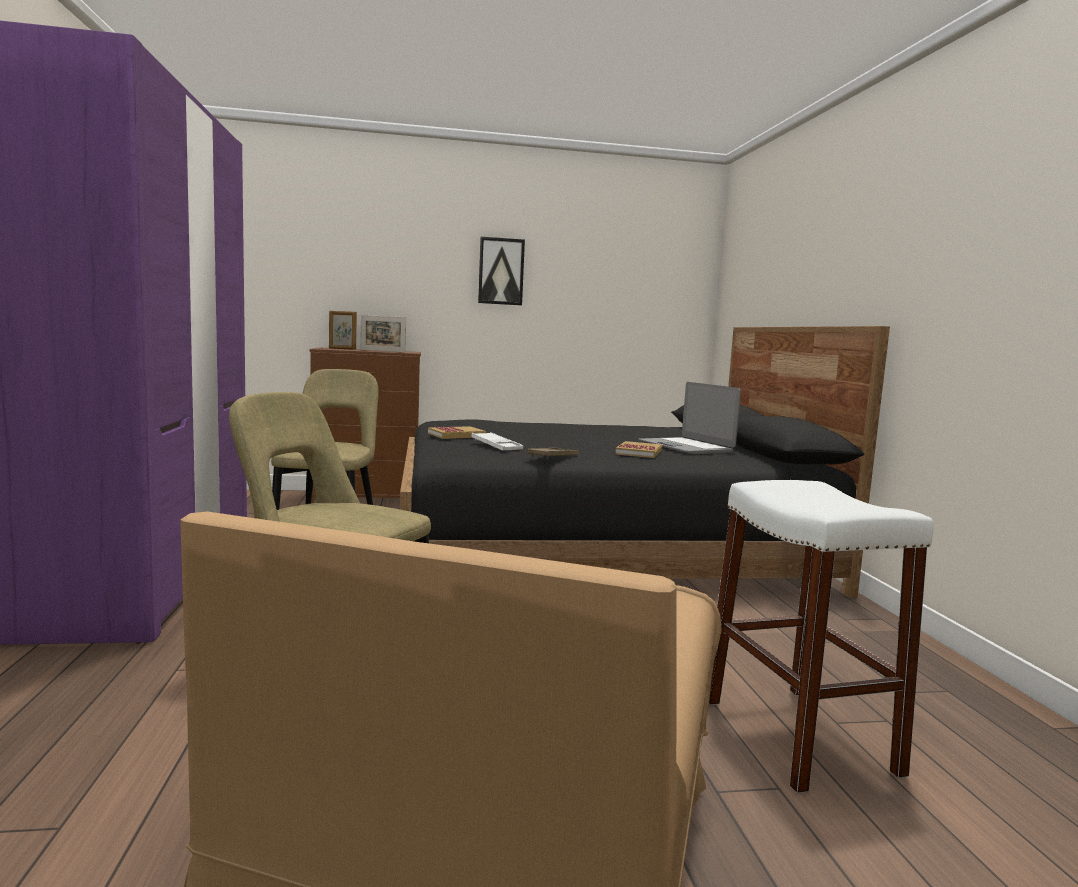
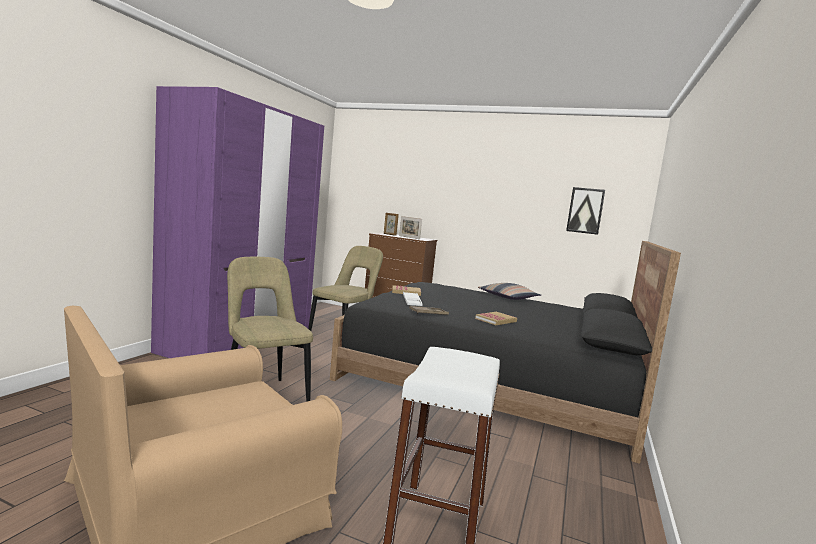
camera: 30 degrees right, 0 degrees up
picture [478,237,525,306] -> picture moved to [566,187,605,235]
laptop [639,382,741,454] -> none
none -> pillow [478,283,541,300]

